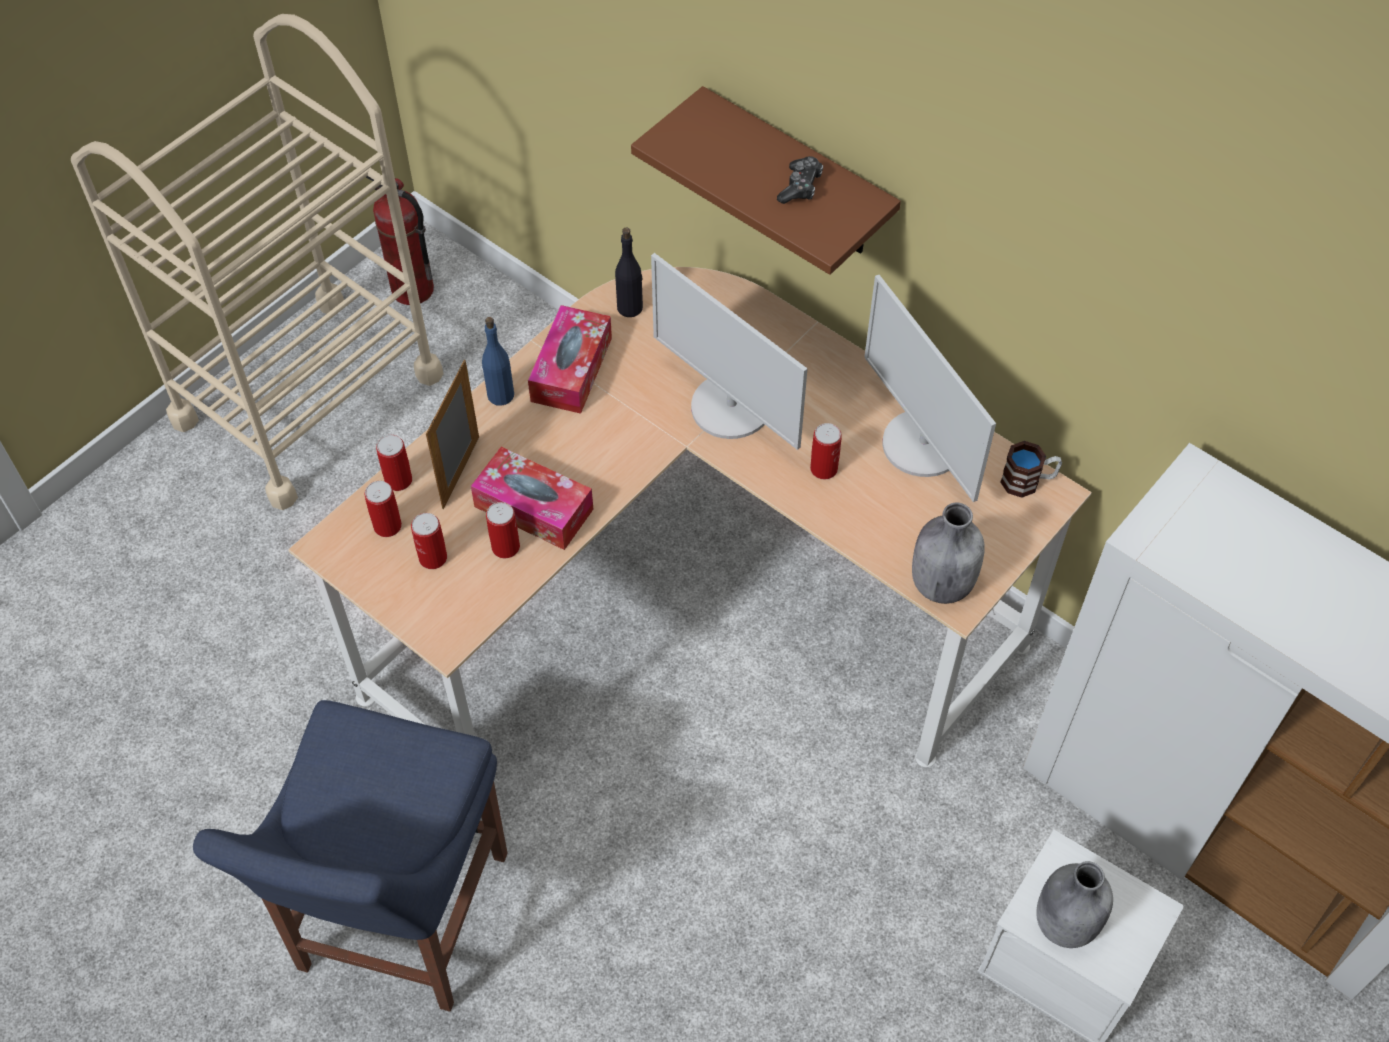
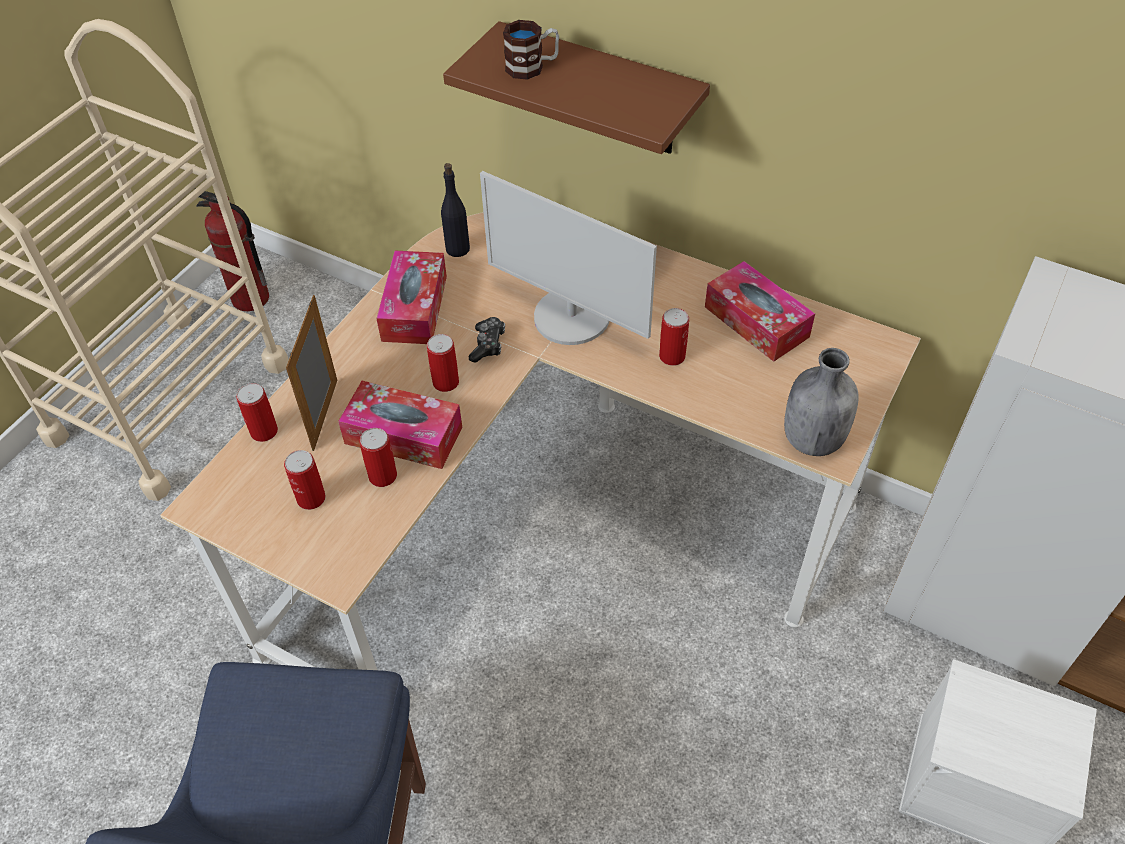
camera: 10 degrees left, 5 degrees down
can [364,481,402,537] -> can moved to [427,334,459,392]
blue bottle [482,317,514,406] -> none
game controller [777,156,823,204] -> game controller moved to [469,317,505,363]
monitor [864,275,996,502] -> tissue box [705,261,815,362]
mug [1000,441,1062,498] -> mug moved to [503,20,559,80]
grey bottle [1036,861,1113,948] -> none

